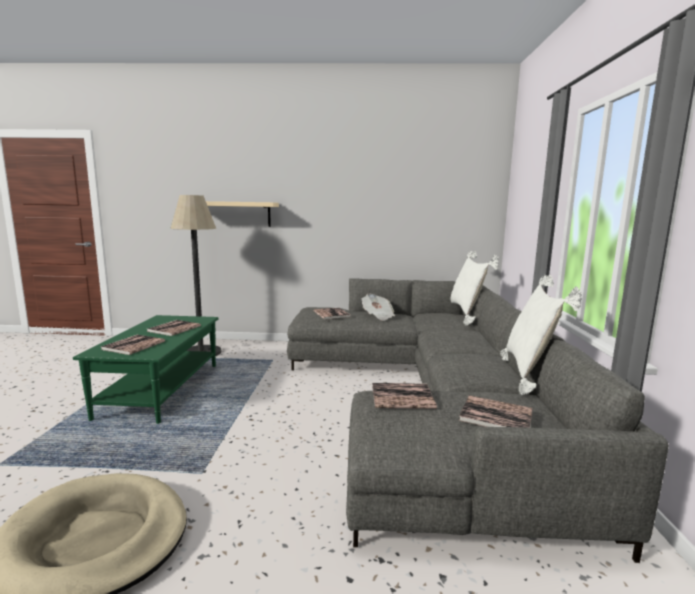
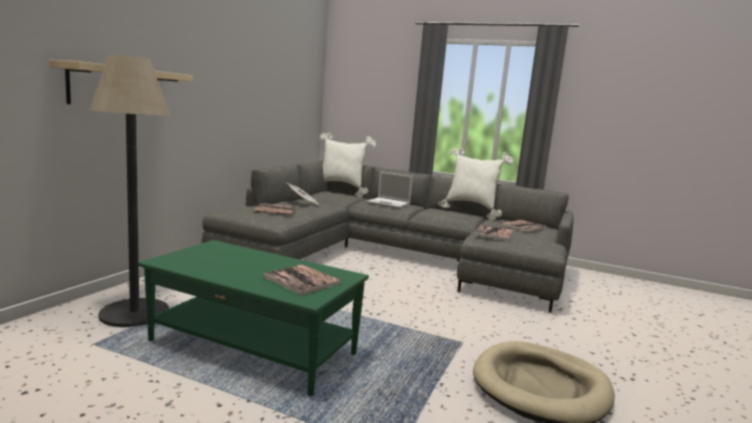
camera: 70 degrees left, 0 degrees up
book [147,320,201,336] -> none
none -> laptop [366,171,413,208]

